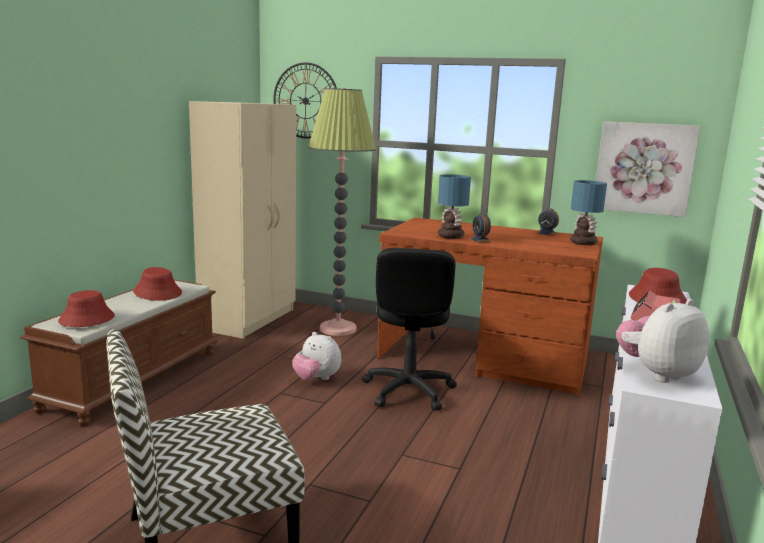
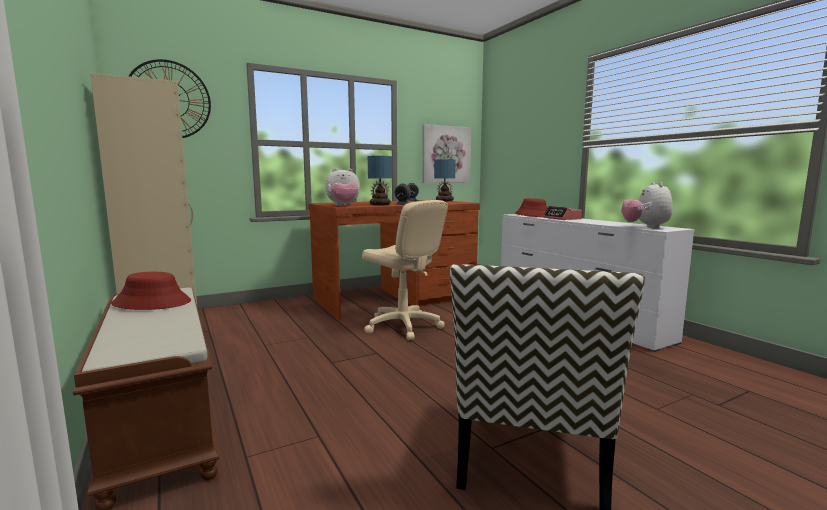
camera: 50 degrees left, 5 degrees down
red hat [58,290,115,327] -> none
plush toy [292,332,341,380] -> plush toy moved to [325,168,360,206]
floor lamp [308,88,376,336] -> none
black office chair [362,248,457,411] -> beige office chair [362,200,448,340]

